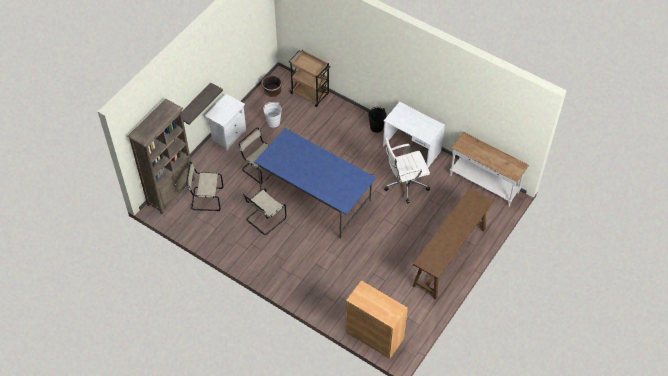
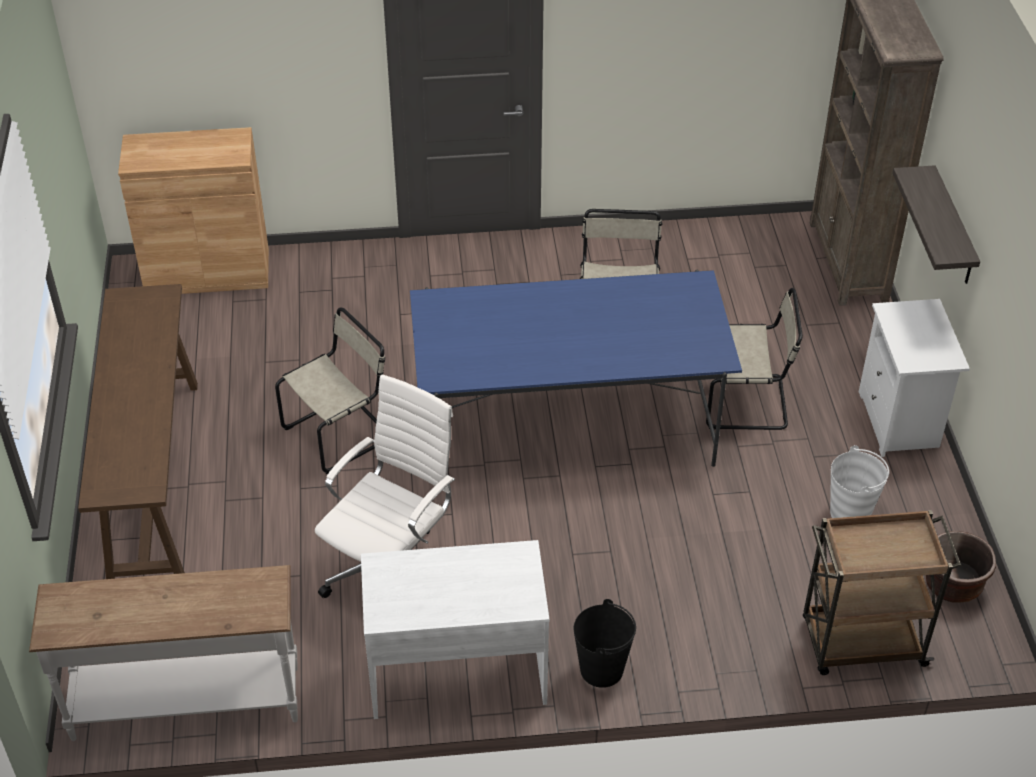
camera: 140 degrees right, 10 degrees down
beige chair [186,161,224,211] -> beige chair moved to [275,307,385,475]

